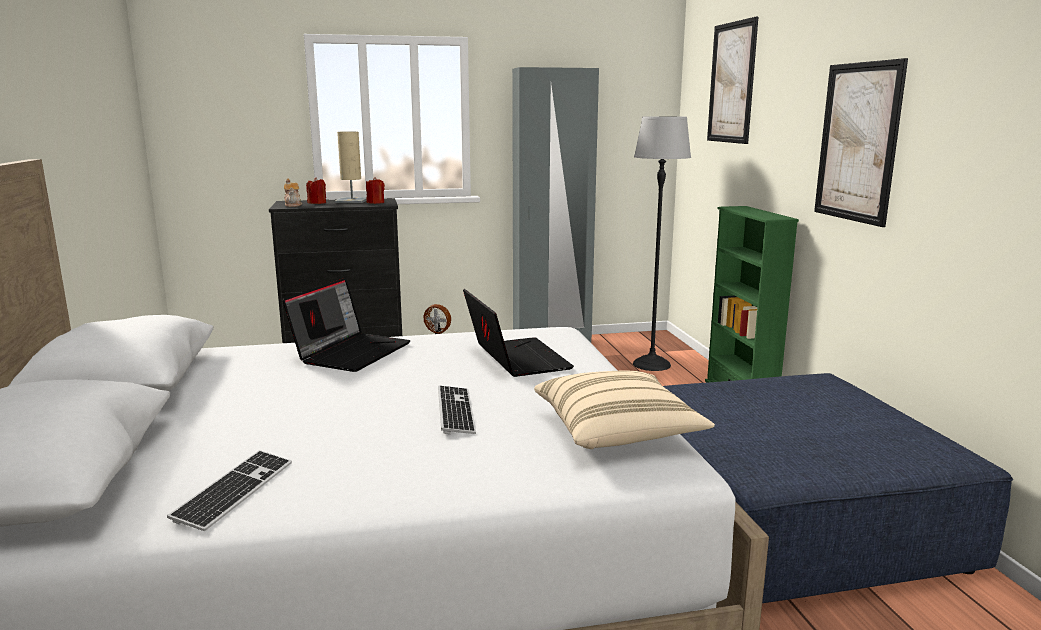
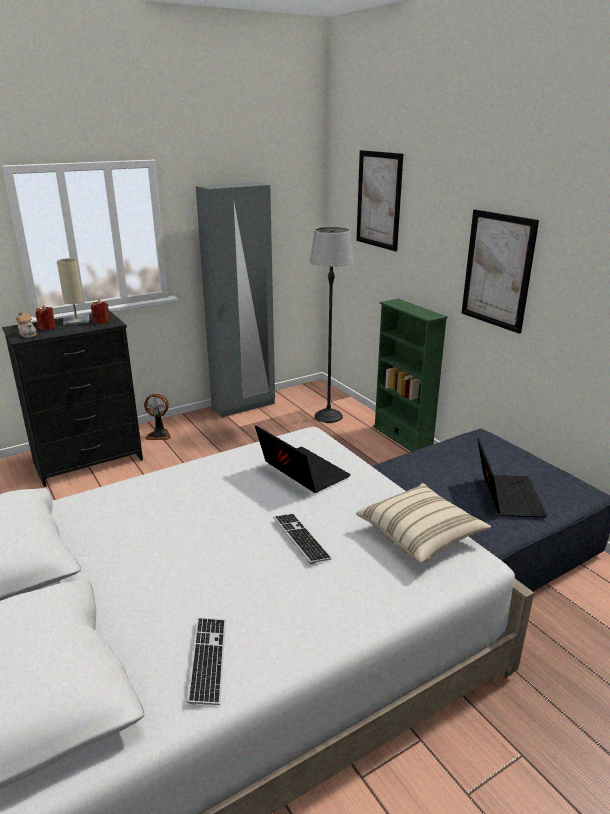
camera: 20 degrees left, 10 degrees up
laptop [283,278,410,372] -> laptop moved to [477,438,548,518]

